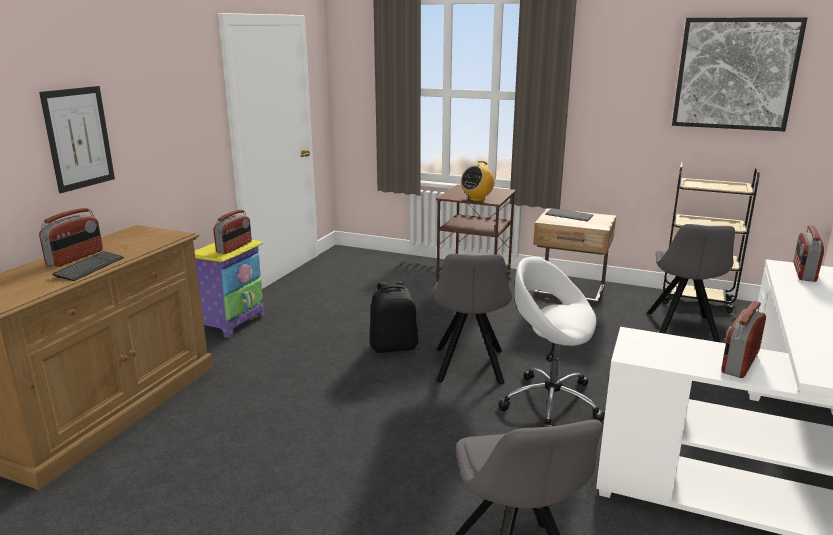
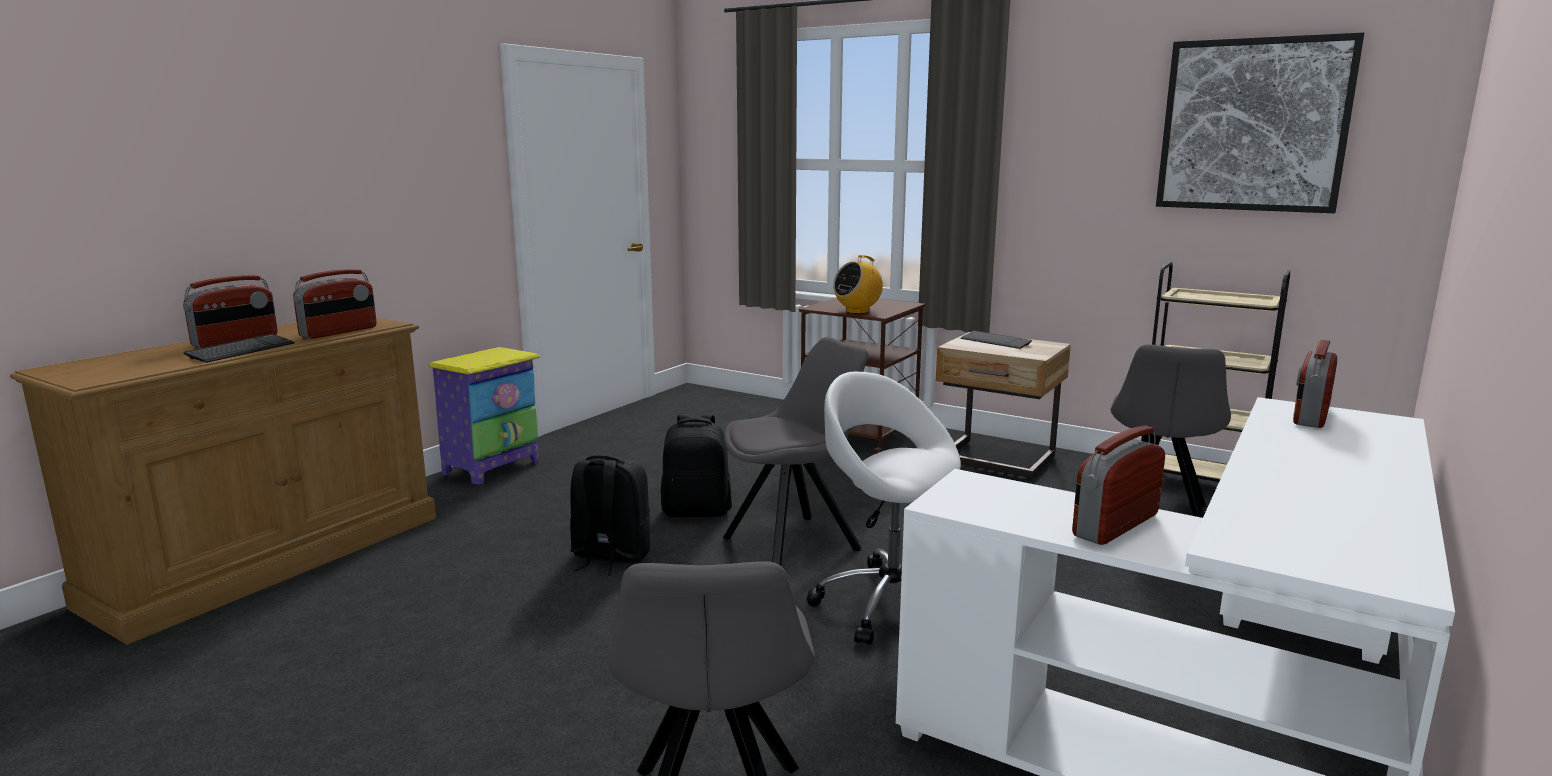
camera: 10 degrees right, 5 degrees down
picture [39,86,115,193] -> none
radio [213,210,252,254] -> radio moved to [293,269,377,339]
grey chair [433,254,512,385] -> grey chair turned 135 degrees counterclockwise [723,337,868,566]
none -> black backpack [570,455,650,576]

